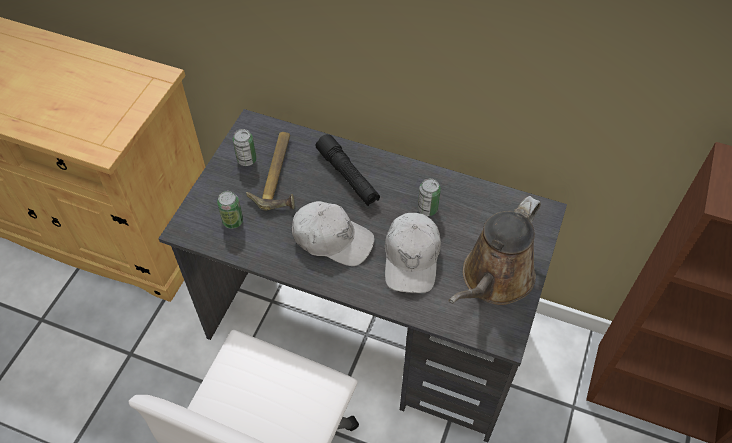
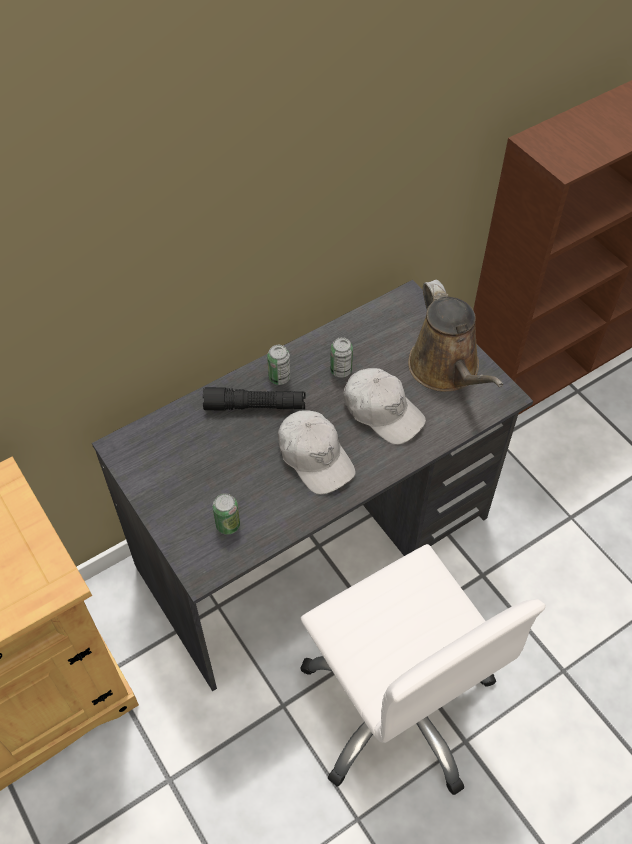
camera: 55 degrees left, 0 degrees up
can [233,129,257,166] -> can moved to [267,345,290,385]
hammer [246,132,295,211] -> none
white cap [292,201,375,266] -> white cap turned 90 degrees clockwise [278,410,356,495]

